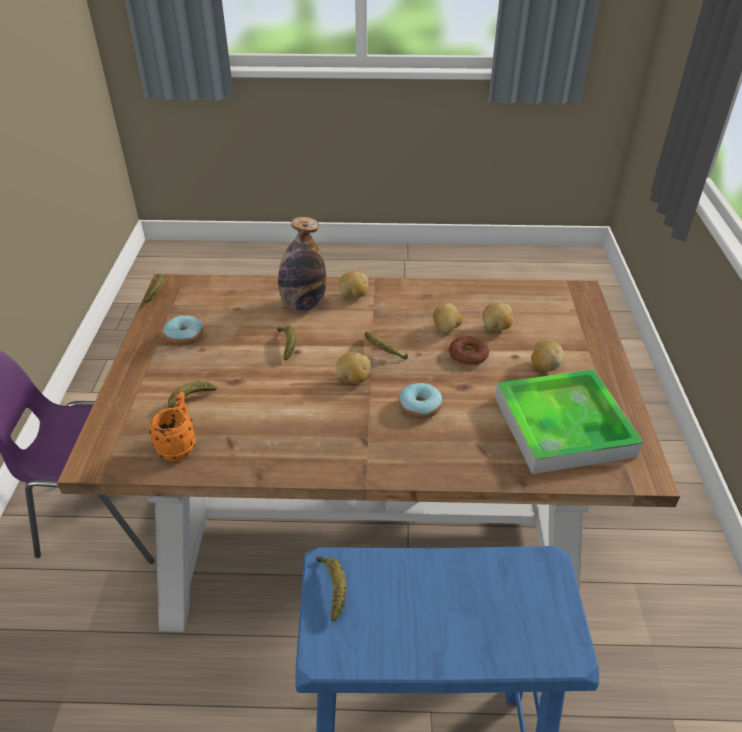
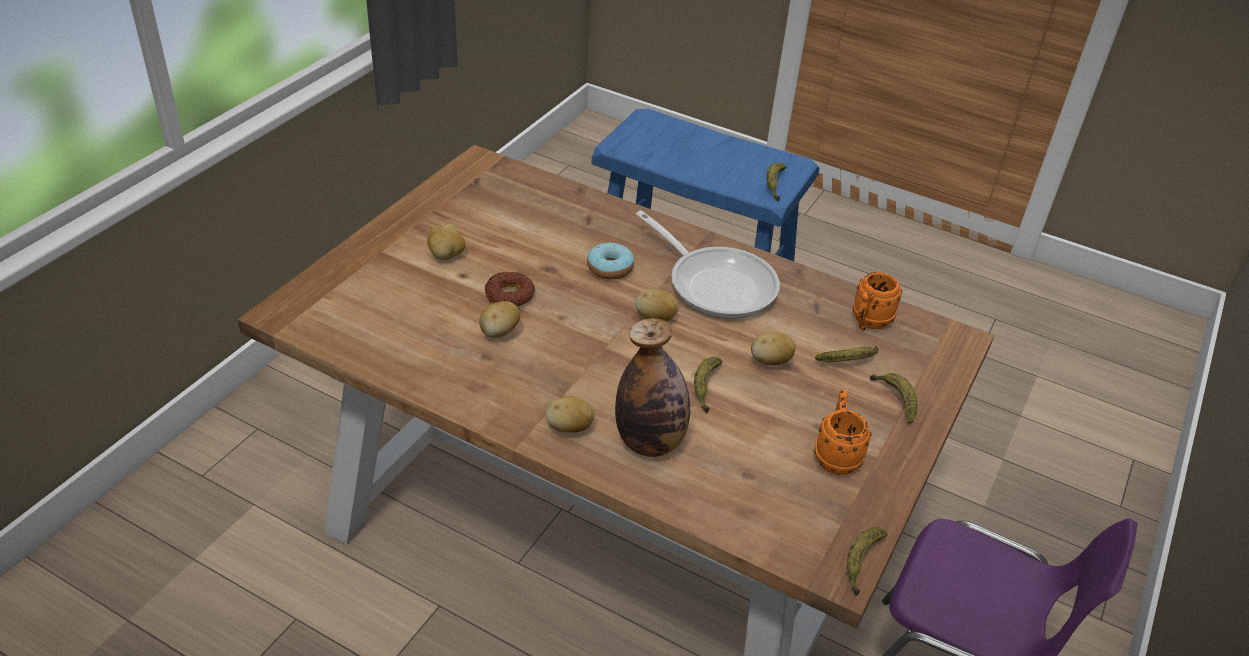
camera: 155 degrees left, 0 degrees up
donut [163,315,203,346] -> orange mug [814,390,871,475]
banana [365,332,408,359] -> banana moved to [870,373,917,424]
potato [483,302,513,331] -> potato moved to [751,332,796,365]
tray [495,369,643,474] -> none
none -> frying pan [636,211,780,319]

